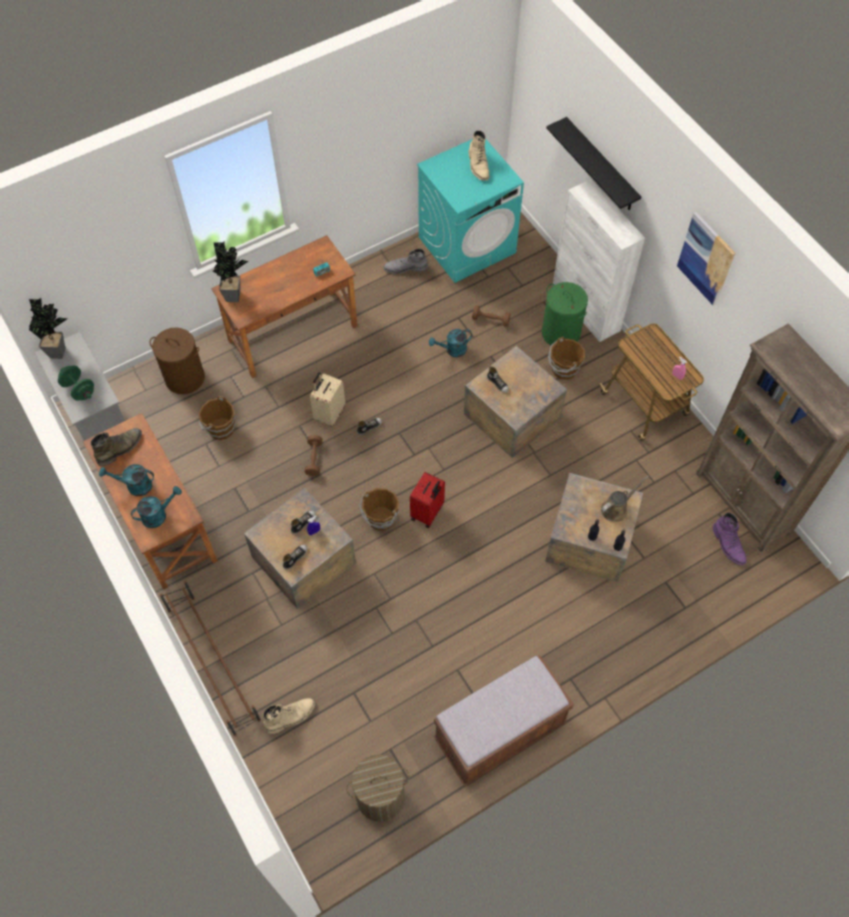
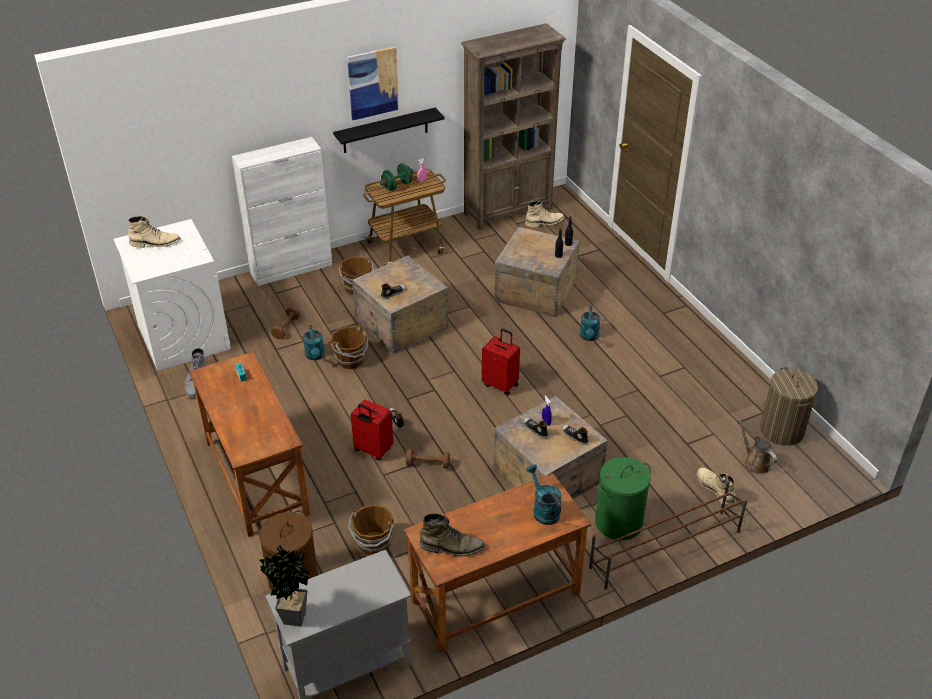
camera: 85 degrees left, 20 degrees down
green dumbbell [58,366,94,401] -> green dumbbell moved to [380,163,413,191]
green boot [91,428,142,466] -> green boot turned 135 degrees clockwise [419,513,485,557]
turquoise watering can [99,464,154,496] -> turquoise watering can moved to [580,306,600,341]
potted plant [213,241,248,302] -> none
beige suitcase [310,372,345,426] -> red suitcase [351,399,393,460]
brown bucket [359,488,399,531] -> brown bucket moved to [330,325,368,369]
turquoise washing machine [417,138,524,283] -> white washing machine [113,219,231,371]
brown bench [433,655,574,787] -> none
green laundry basket [542,282,588,345] -> green laundry basket moved to [595,457,651,540]
black shelf [546,117,641,210] -> black shelf moved to [333,108,445,153]
brown watering can [601,475,649,522] -> brown watering can moved to [738,418,777,474]
purple boot [713,512,747,565] -> beige boot [525,201,565,227]

